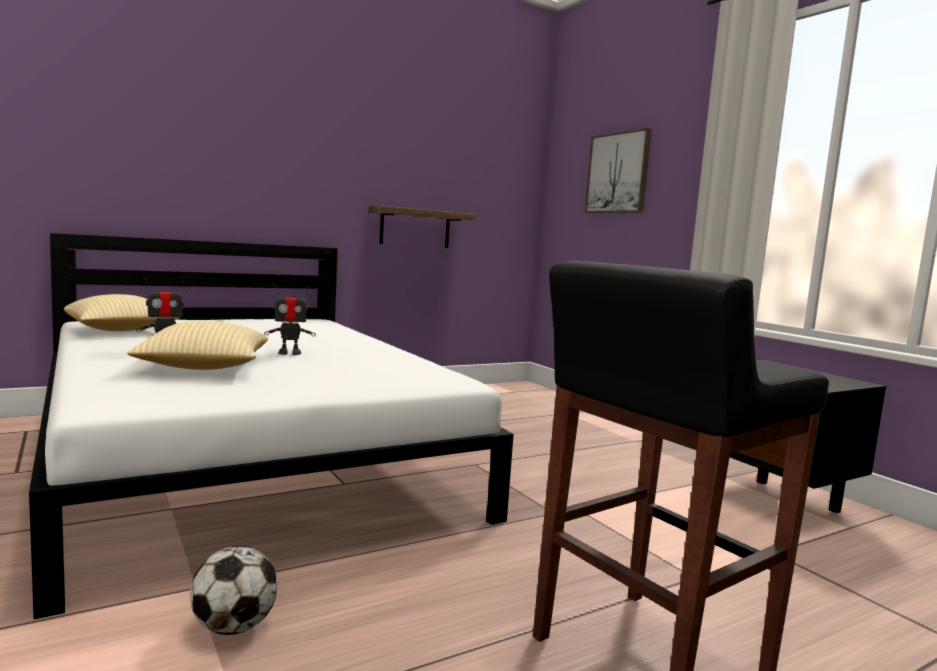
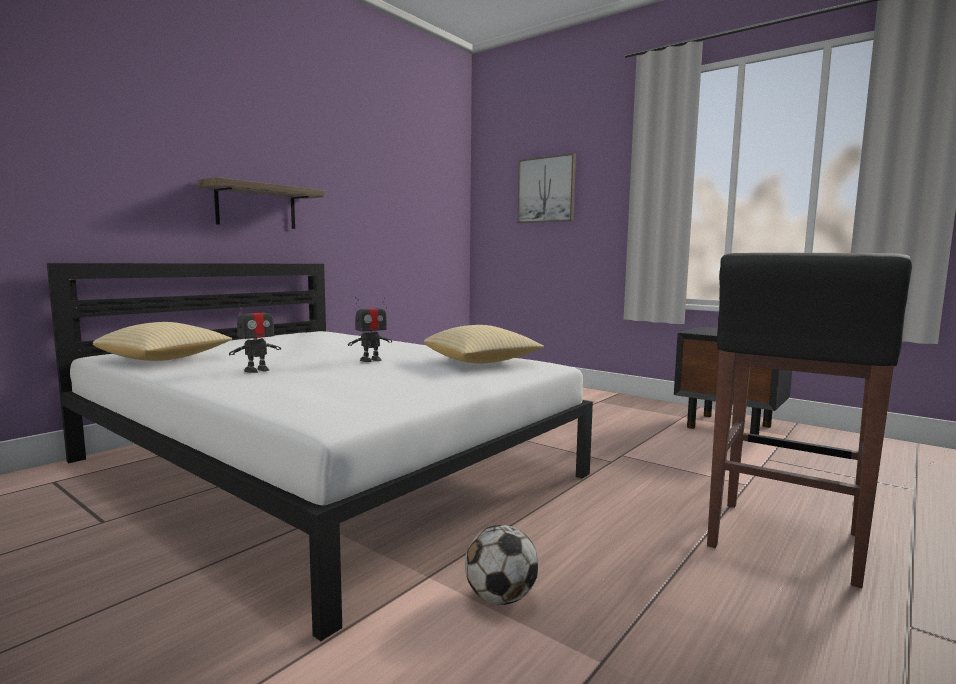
camera: 20 degrees left, 0 degrees up
pillow [127,321,268,370] -> pillow moved to [424,325,544,364]
shelf [368,206,476,248] -> shelf moved to [198,177,324,229]

